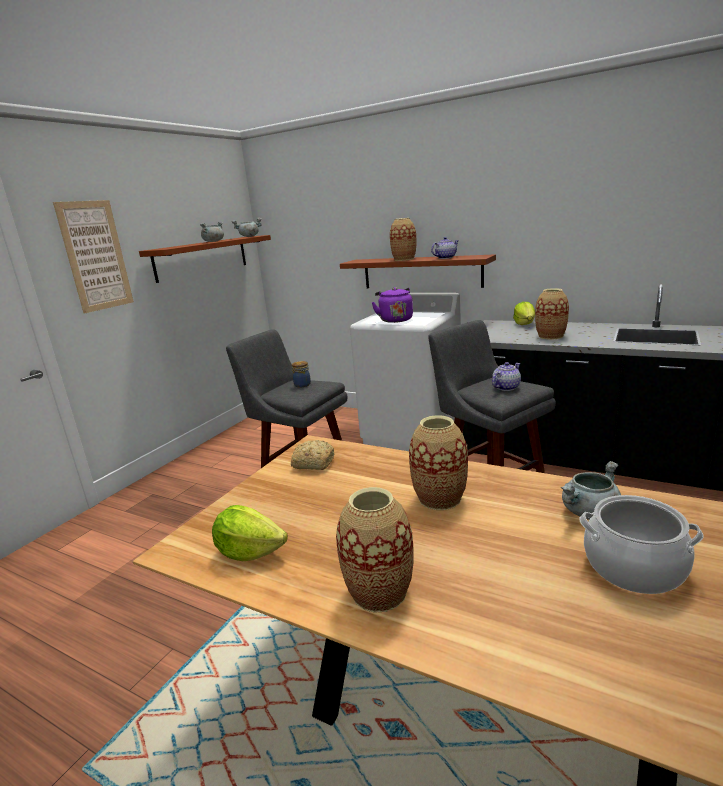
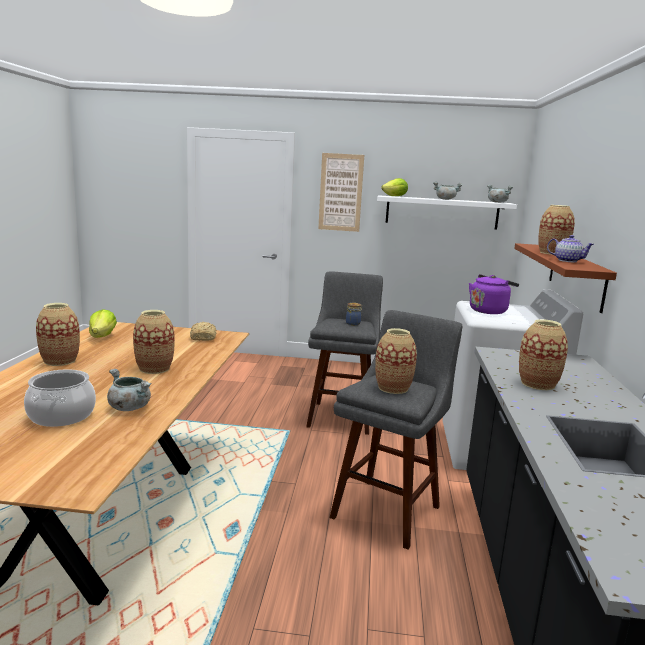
camera: 65 degrees right, 5 degrees down
brown shelf [139,235,271,283] -> white shelf [377,195,517,230]
teapot [492,362,521,391] -> vase [375,328,417,394]
lettuce [513,302,535,325] -> lettuce moved to [381,178,408,196]

